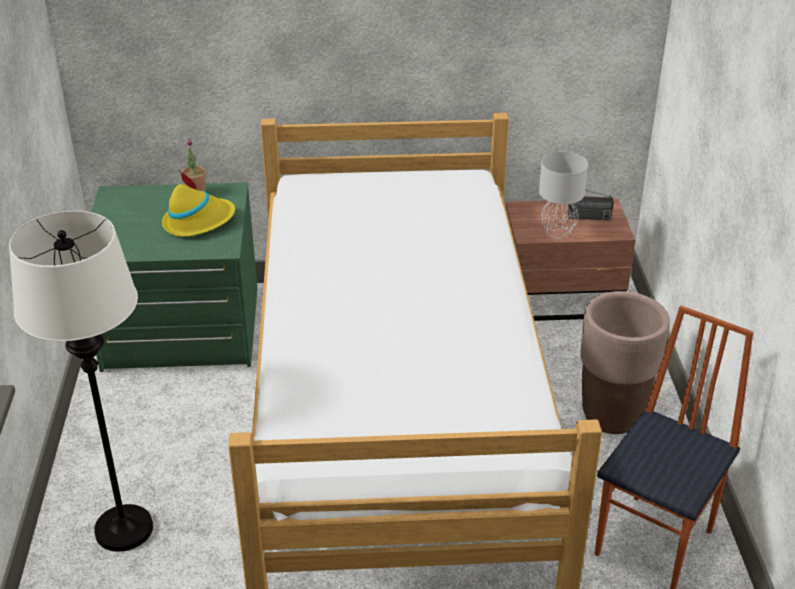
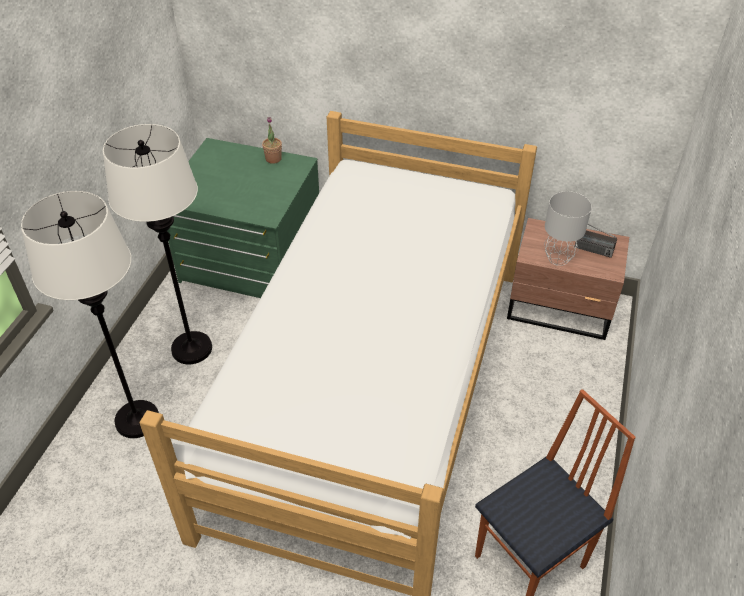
camera: 20 degrees right, 10 degrees up
yellow hat [162,171,235,237] -> none
brown planter [580,291,670,434] -> none
none -> white floor lamp [103,124,212,364]

